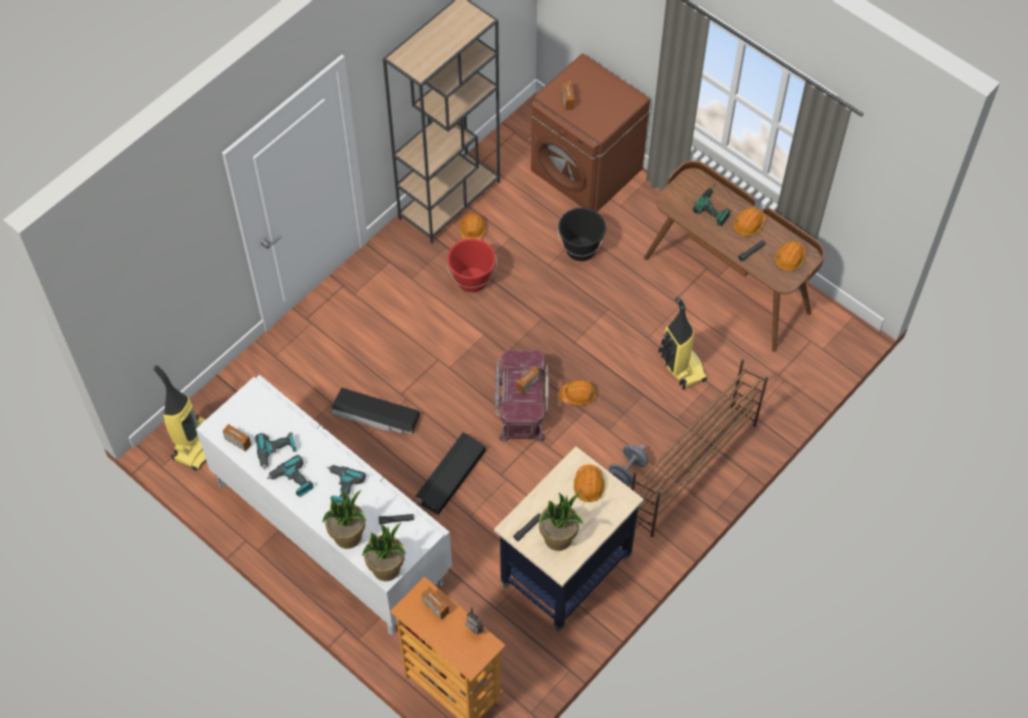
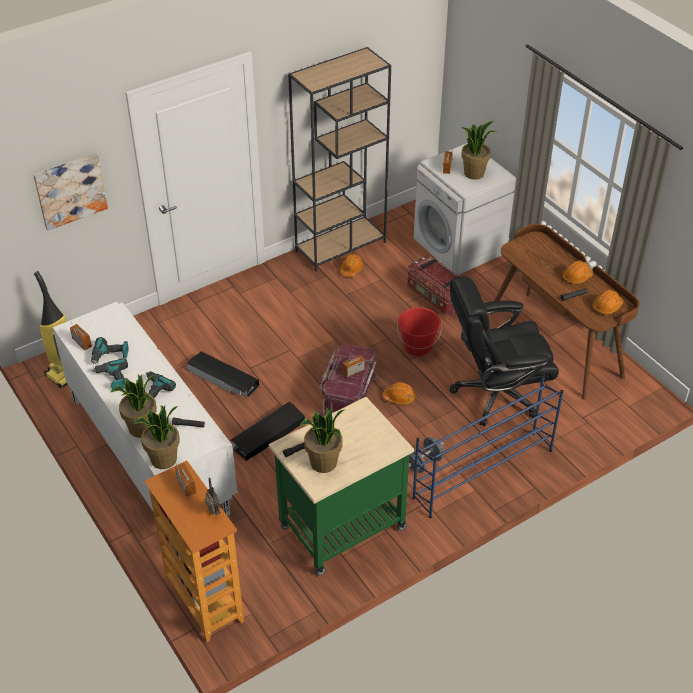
camera: 15 degrees right, 15 degrees down
red bucket [447,239,497,293] -> red bucket moved to [397,307,442,356]
blue cart [494,446,644,632] -> green cart [269,397,414,576]
brown washing machine [531,53,650,212] -> white washing machine [413,143,516,275]
black bucket [558,208,606,261] -> storage box [407,255,460,315]
orange hard hat [574,464,605,502] -> none
brown shoe rack [631,359,768,537] -> blue shoe rack [412,373,563,518]
vacuum cleaner [658,297,707,390] -> black office chair [450,276,559,426]
power drill [693,184,730,226] -> none
none -> picture [33,153,108,231]
none -> potted plant [461,121,496,180]

